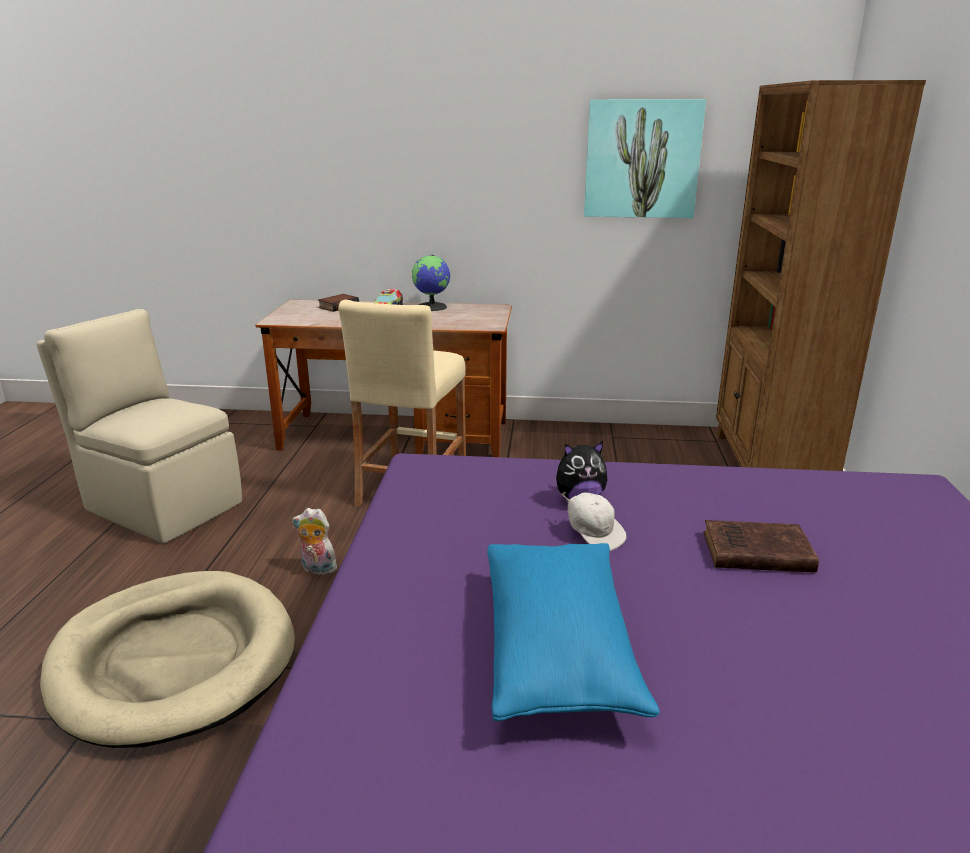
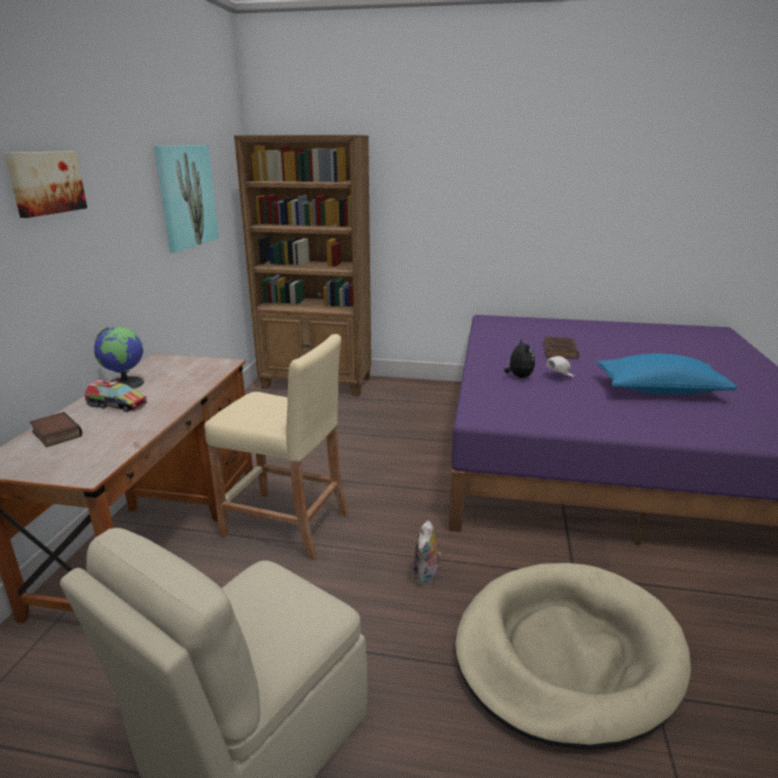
camera: 85 degrees left, 0 degrees up
none -> picture [4,151,87,218]

